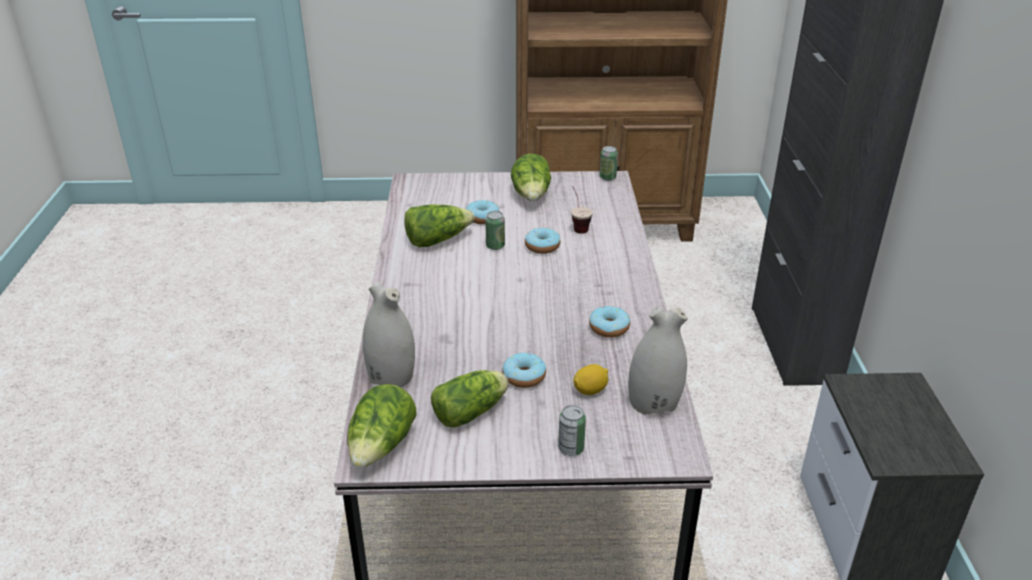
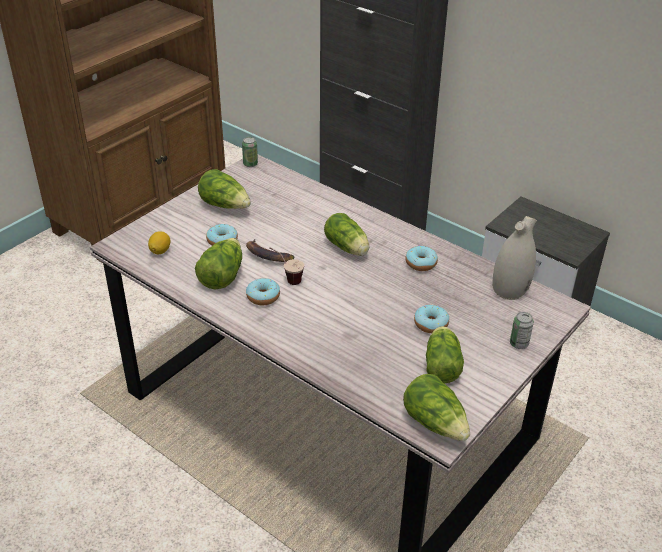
camera: 50 degrees left, 5 degrees up
white vase [363,282,415,388] -> none
can [485,211,505,250] -> banana [246,239,294,262]
donut [525,228,560,254] -> donut moved to [246,278,280,305]
cup [571,186,593,234] -> cup moved to [269,247,304,285]
lemon [573,364,608,395] -> lemon moved to [148,231,171,254]
none -> lettuce [324,213,369,256]

